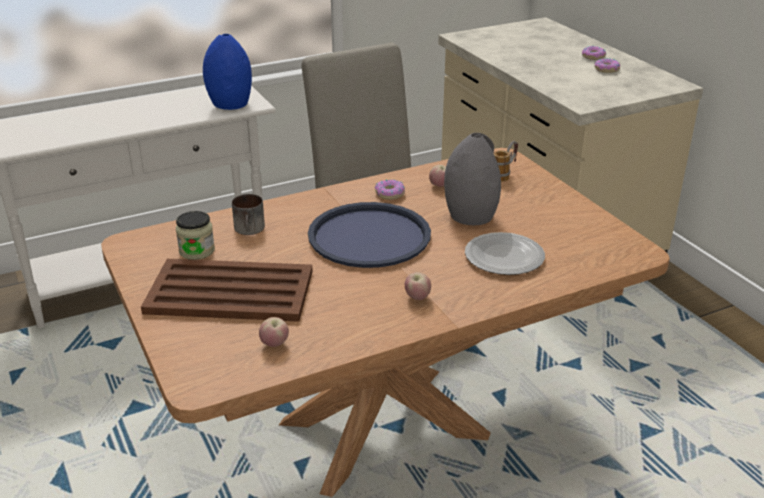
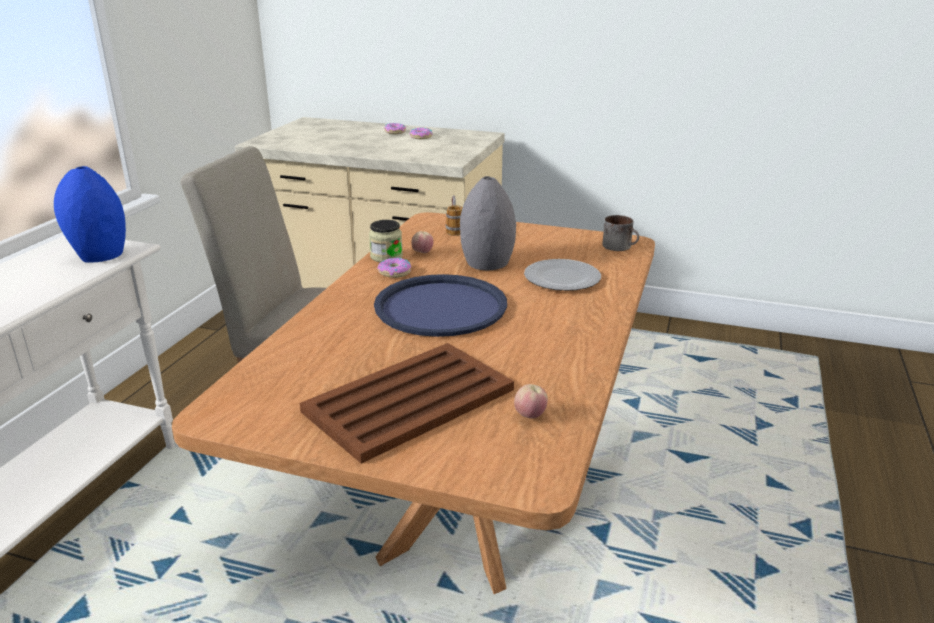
camera: 45 degrees left, 5 degrees down
jar [176,211,215,260] -> jar moved to [369,220,403,262]
mug [232,194,265,235] -> mug moved to [602,215,639,251]
apple [405,272,431,300] -> none

